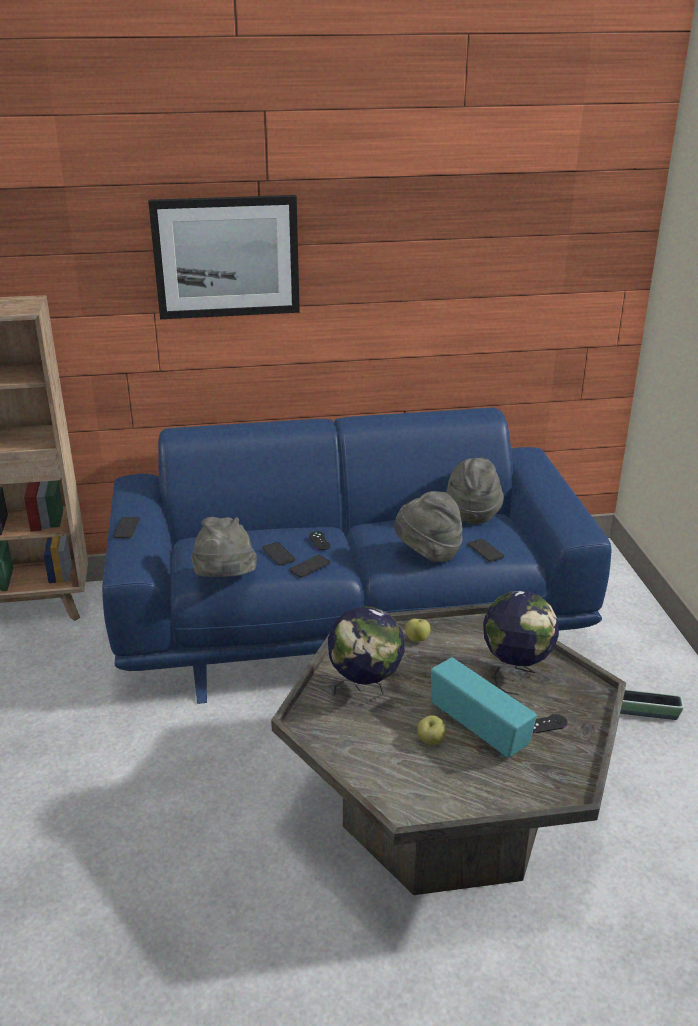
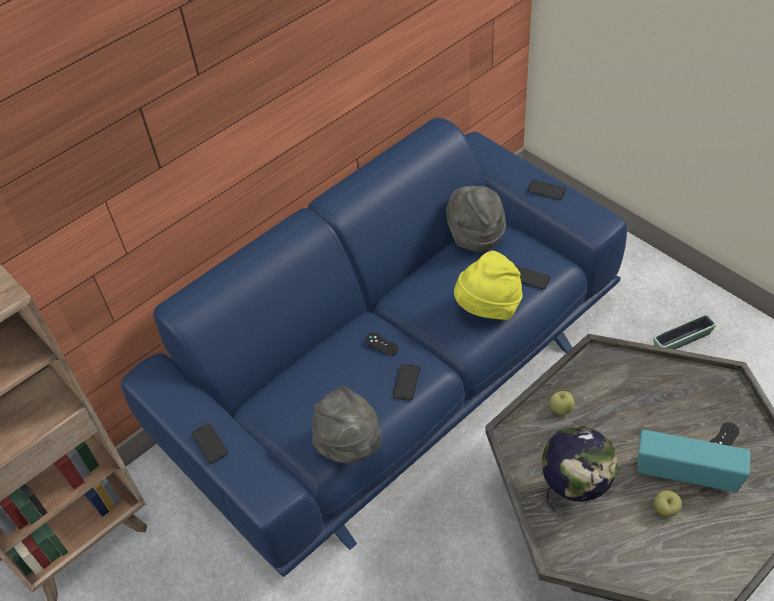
camera: 30 degrees left, 20 degrees up
picture [148,195,300,319] -> none
phone [262,542,295,566] -> phone moved to [527,180,567,200]
grey hat [394,491,463,562] -> yellow hat [454,251,523,320]
globe [483,591,559,695] -> none

